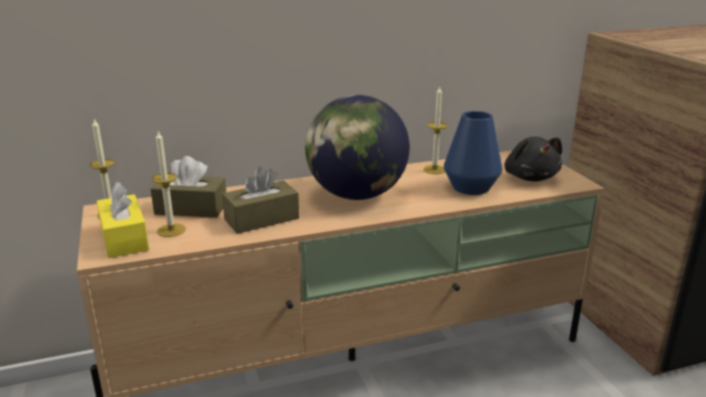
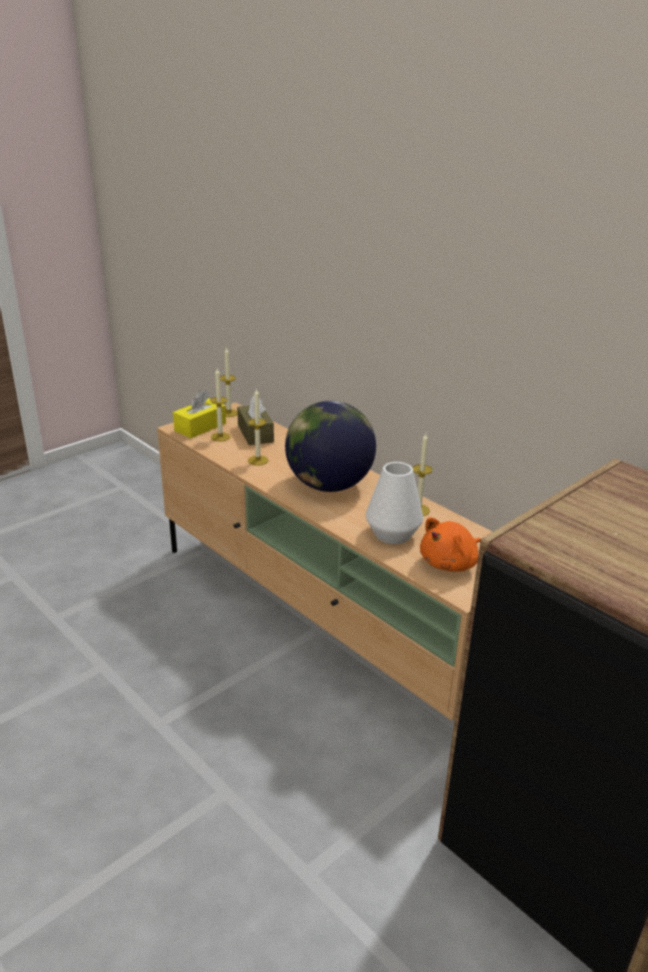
camera: 65 degrees right, 5 degrees up
brown tissue box [222,167,299,234] -> candle [248,388,268,465]
blue vase [444,111,502,195] -> white vase [366,462,423,544]
black plush toy [504,137,562,182] -> orange plush toy [420,517,481,572]

